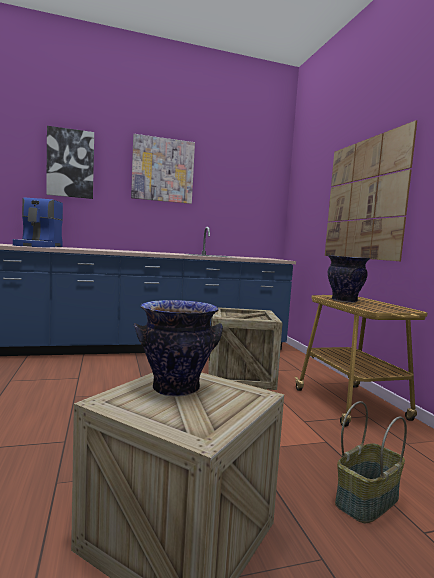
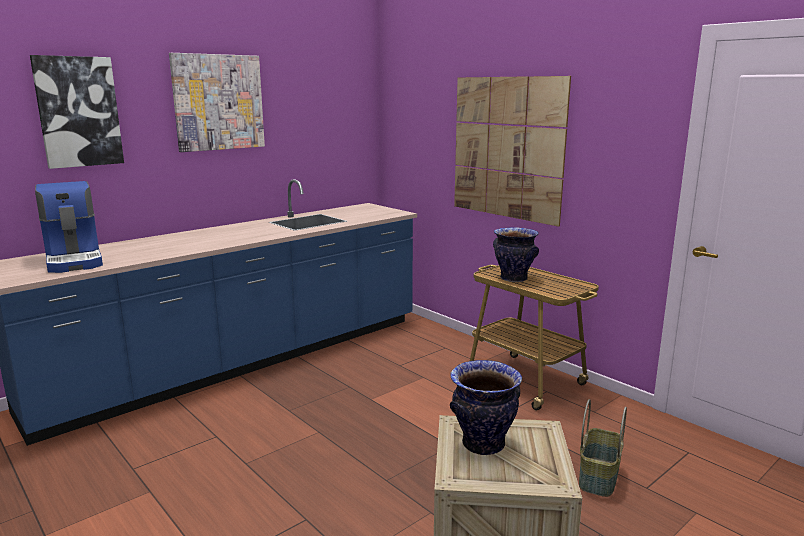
camera: 25 degrees left, 10 degrees up
crate [208,307,283,390] -> none

